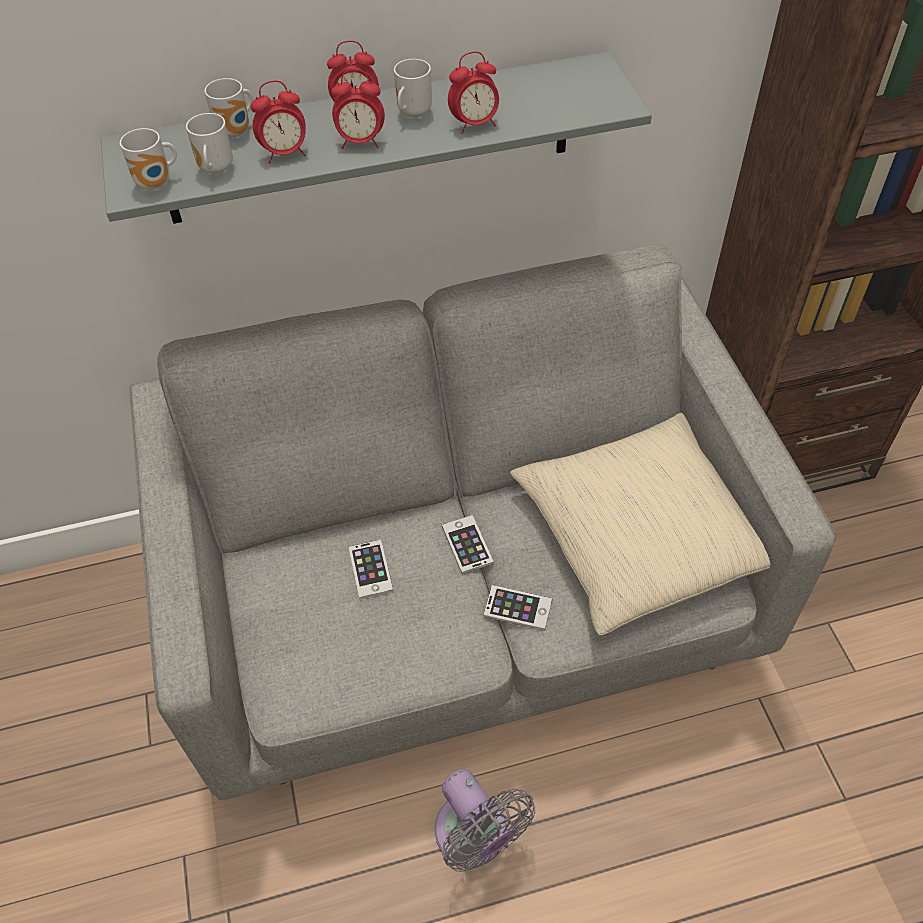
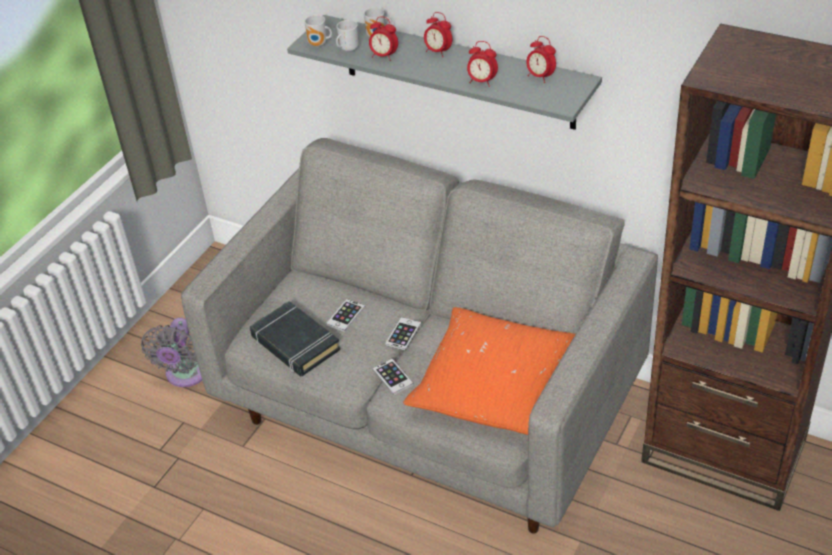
camera: 45 degrees right, 10 degrees down
alarm clock [331,69,385,149] -> alarm clock moved to [526,36,556,83]
mug [394,59,432,118] -> none
grey fan [435,769,535,872] -> grey fan moved to [141,318,202,387]
beige pillow [510,413,771,635] -> orange pillow [403,307,575,435]
none -> black book [250,301,341,376]

